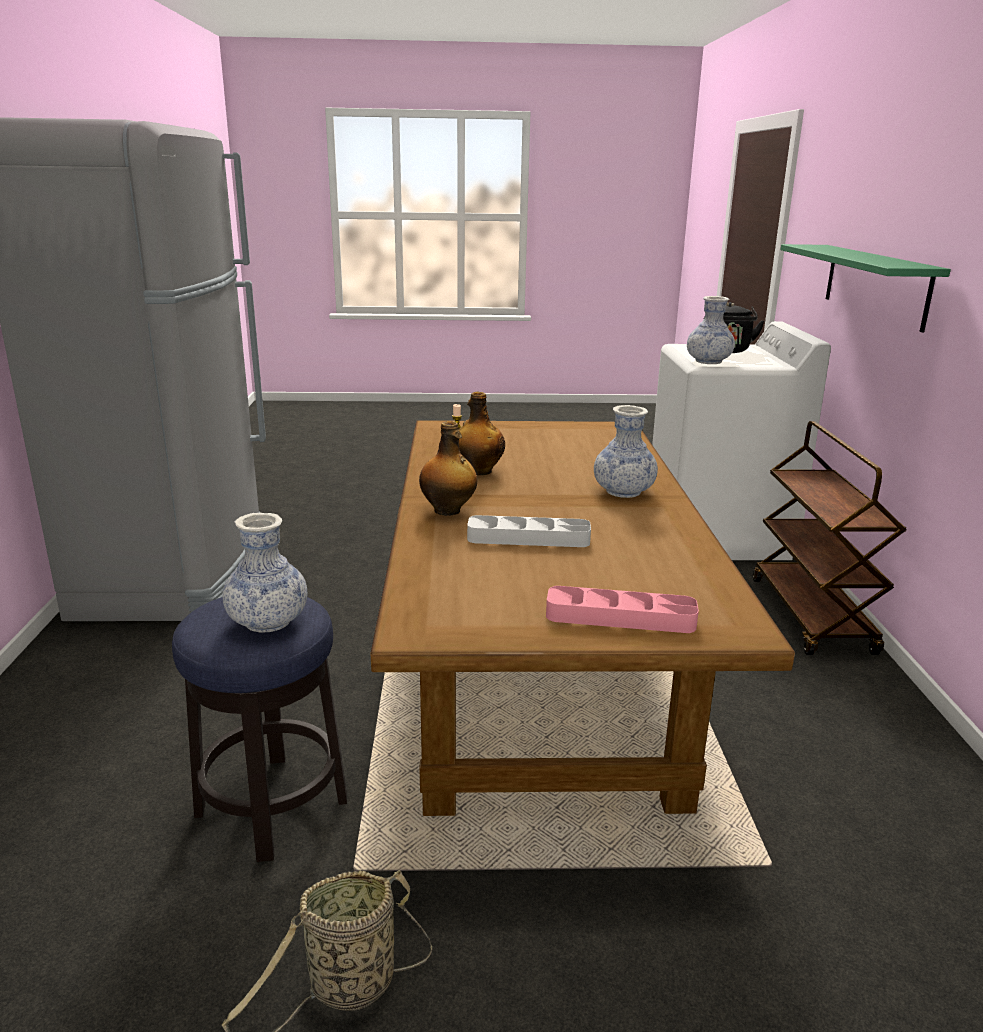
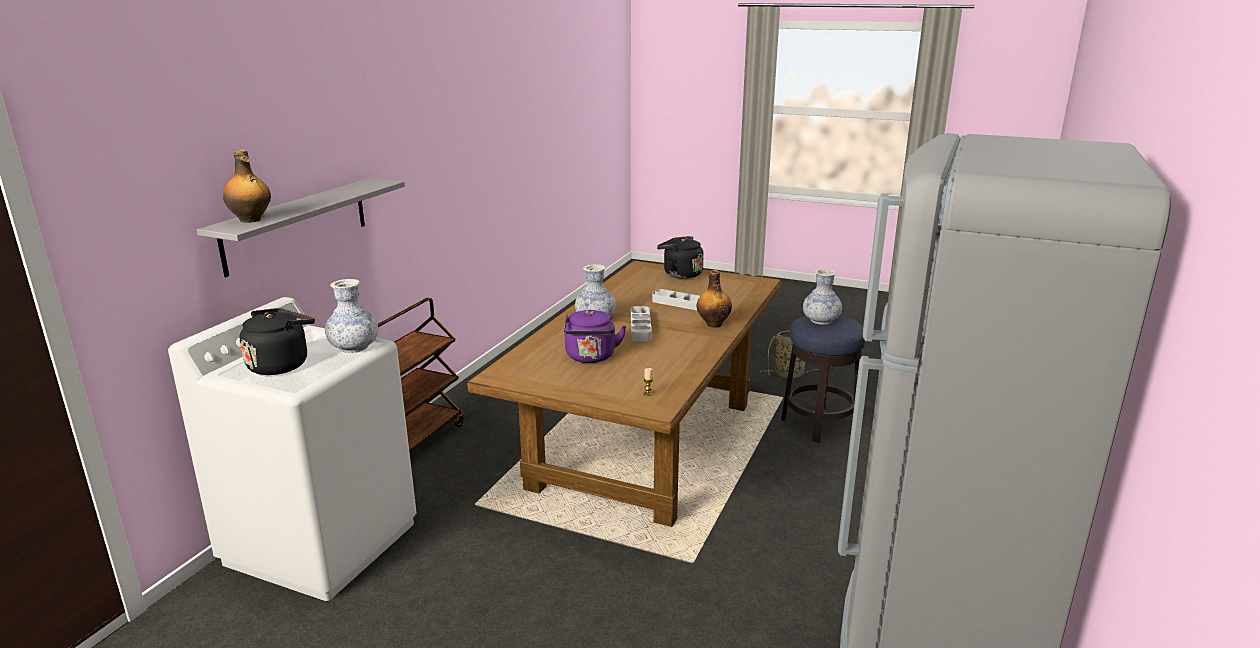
camera: 155 degrees left, 0 degrees up
bottle [459,392,505,475] -> bottle moved to [223,150,271,223]
pink tray [546,586,699,633] -> black kettle [657,236,704,279]
green shelf [781,244,951,332] -> grey shelf [197,178,405,277]
none -> purple kettle [564,310,626,363]
none -> grey tray [631,306,652,342]

